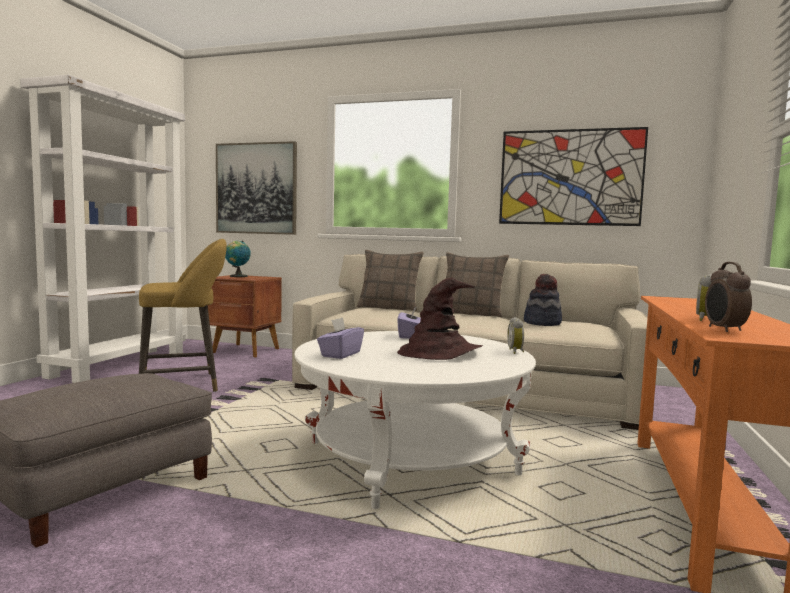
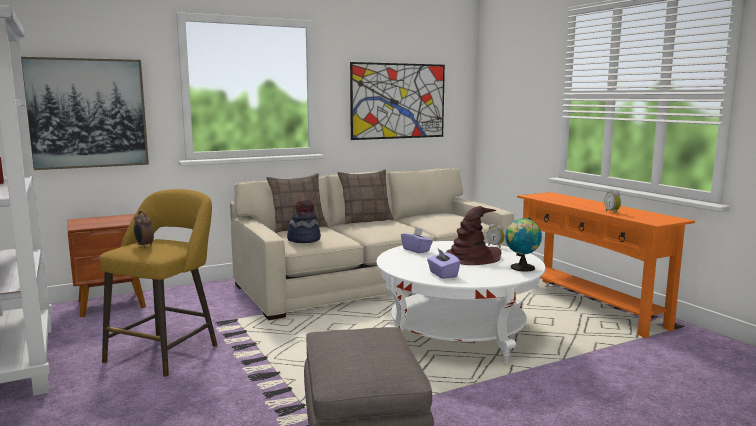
camera: 45 degrees left, 5 degrees up
globe [225,241,251,277] -> globe moved to [505,218,542,272]
hat [524,274,562,326] -> hat moved to [287,198,321,243]
alarm clock [705,262,752,332] -> alarm clock moved to [134,211,154,248]

